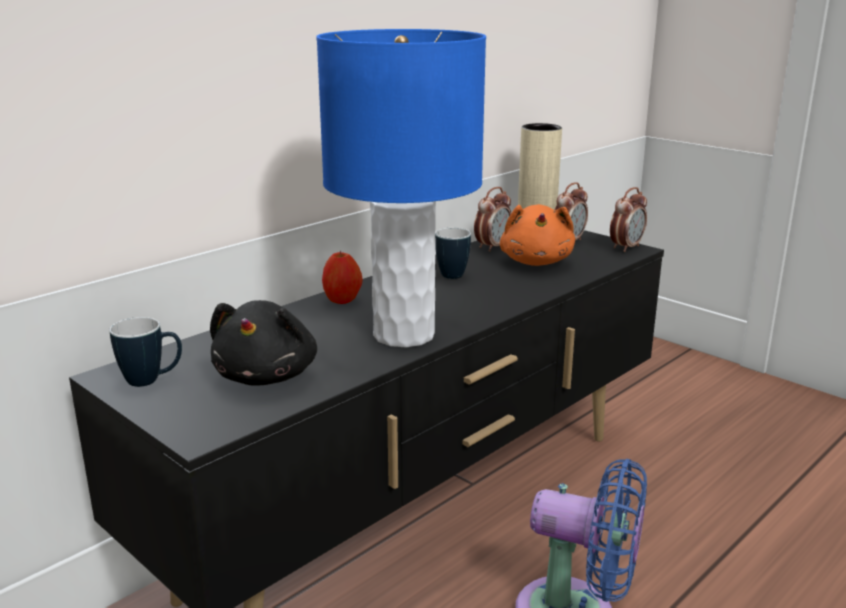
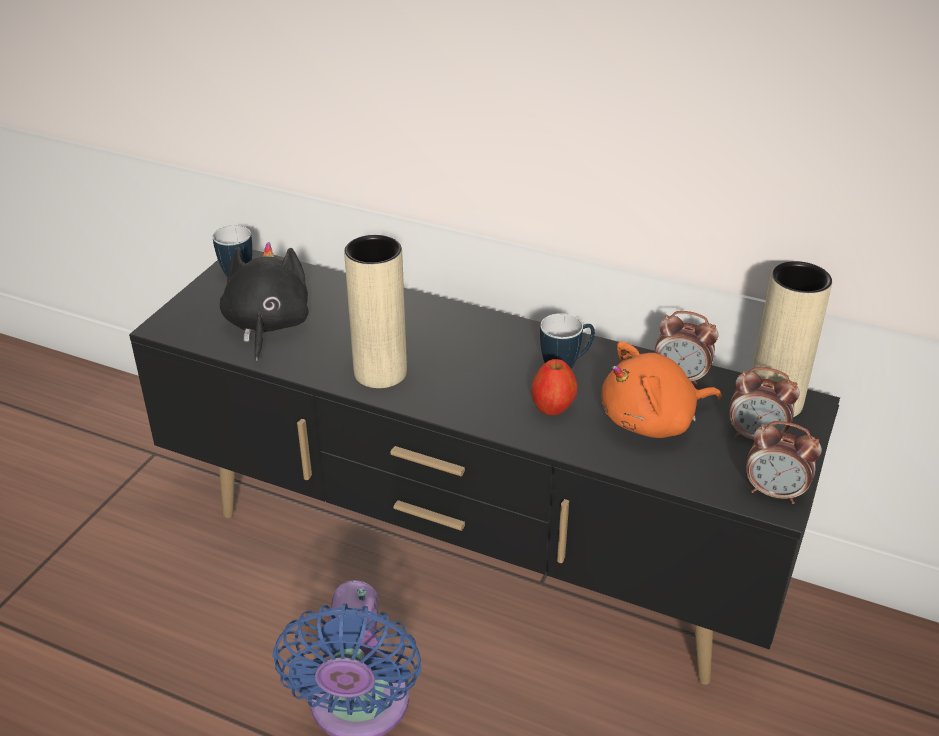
camera: 70 degrees right, 15 degrees up
black plush toy [210,300,317,385] -> black plush toy turned 105 degrees clockwise [220,242,308,361]
blue table lamp [316,29,486,347] -> beige vase [344,235,407,388]
apple [322,251,363,304] -> apple moved to [531,359,578,415]

